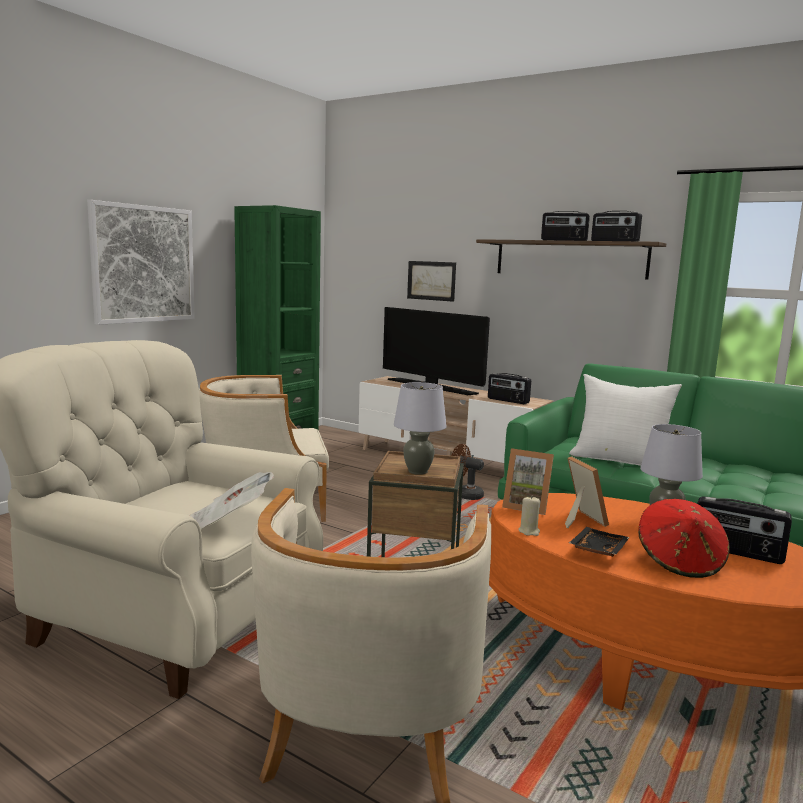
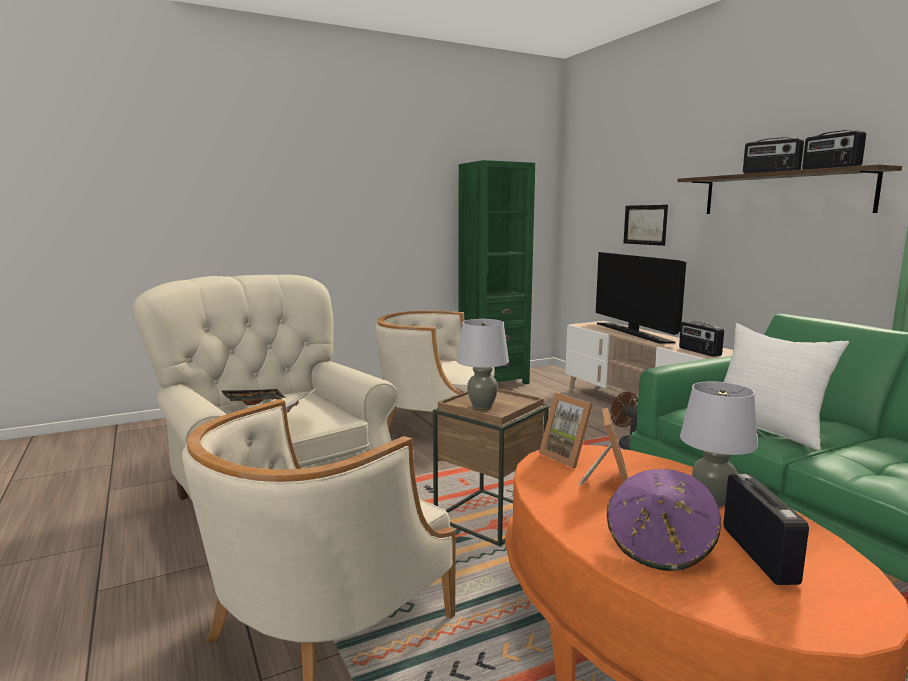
camera: 30 degrees right, 0 degrees up
picture [87,200,195,325] -> none
beige candle [518,497,540,536] -> none
black tray [569,527,630,557] -> black tray moved to [222,389,286,405]
red hat [638,499,730,578] -> purple hat [607,469,721,571]
radio [697,497,792,564] -> radio turned 150 degrees counterclockwise [724,474,809,585]

